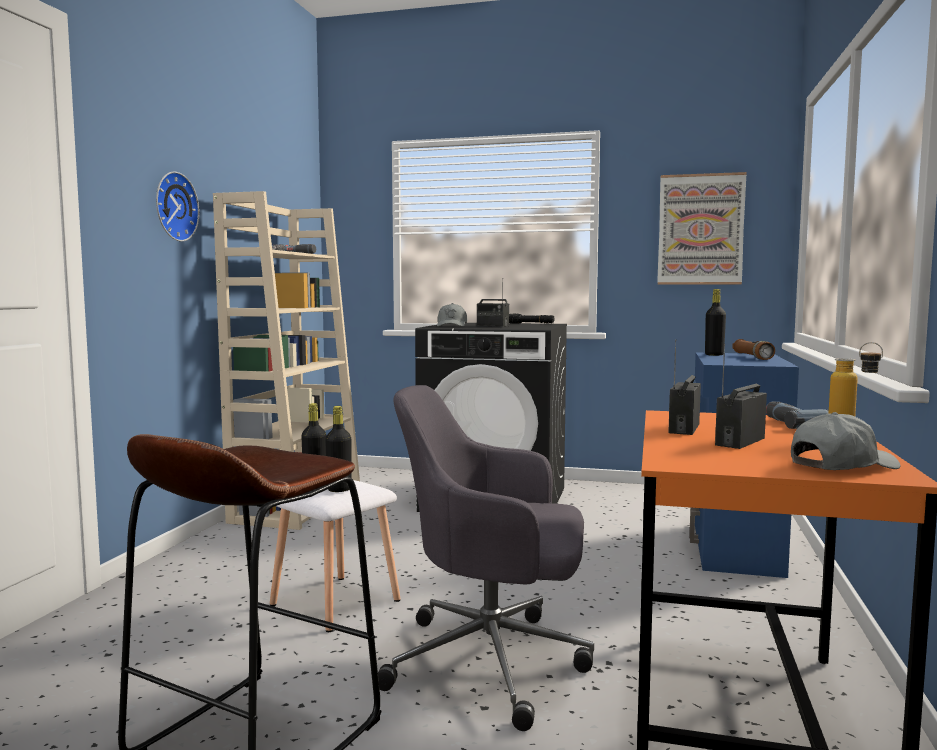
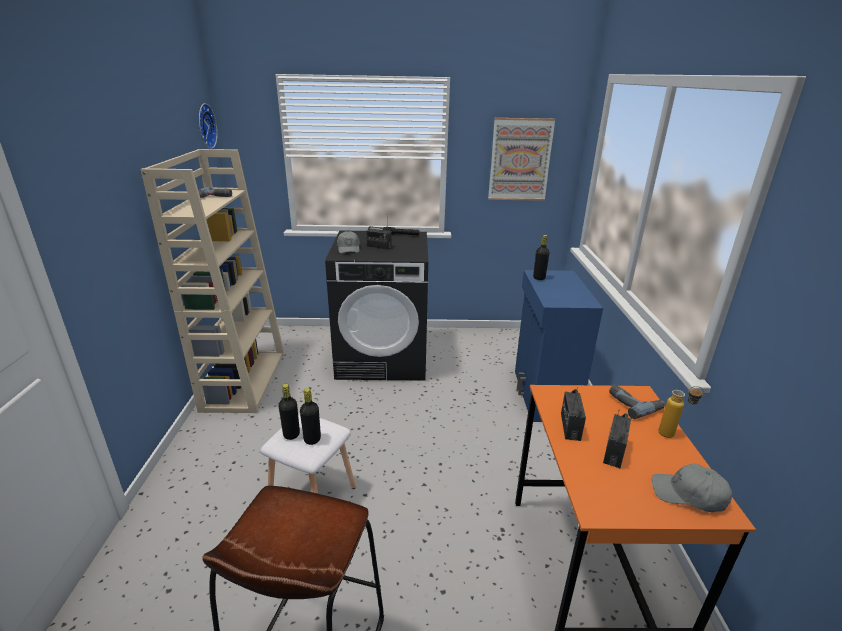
camera: 15 degrees left, 20 degrees up
wall clock [156,171,200,242] -> wall clock moved to [199,103,218,149]
grey office chair [378,385,594,731] -> none
brown flashlight [732,339,775,360] -> none
grey cap [791,412,900,470] -> grey cap turned 120 degrees counterclockwise [652,464,732,512]

